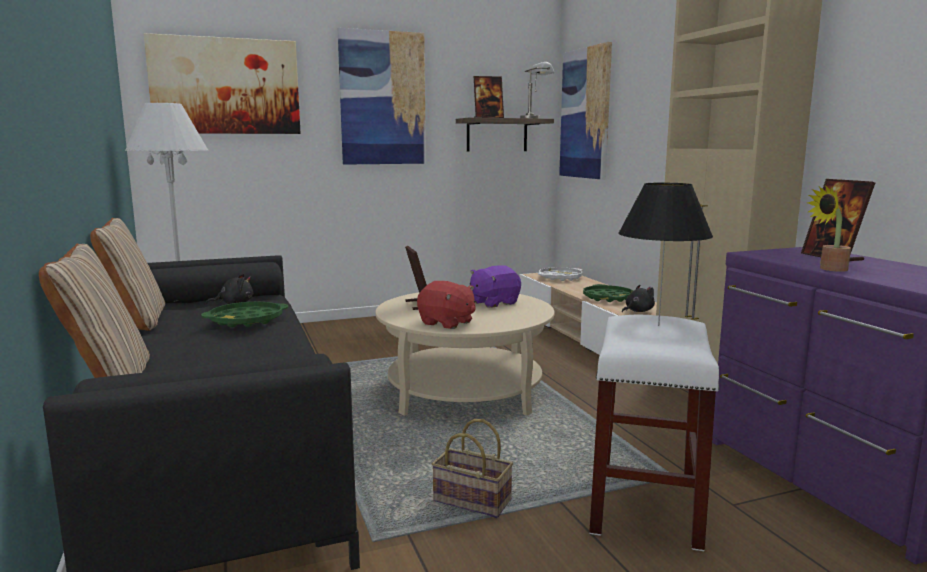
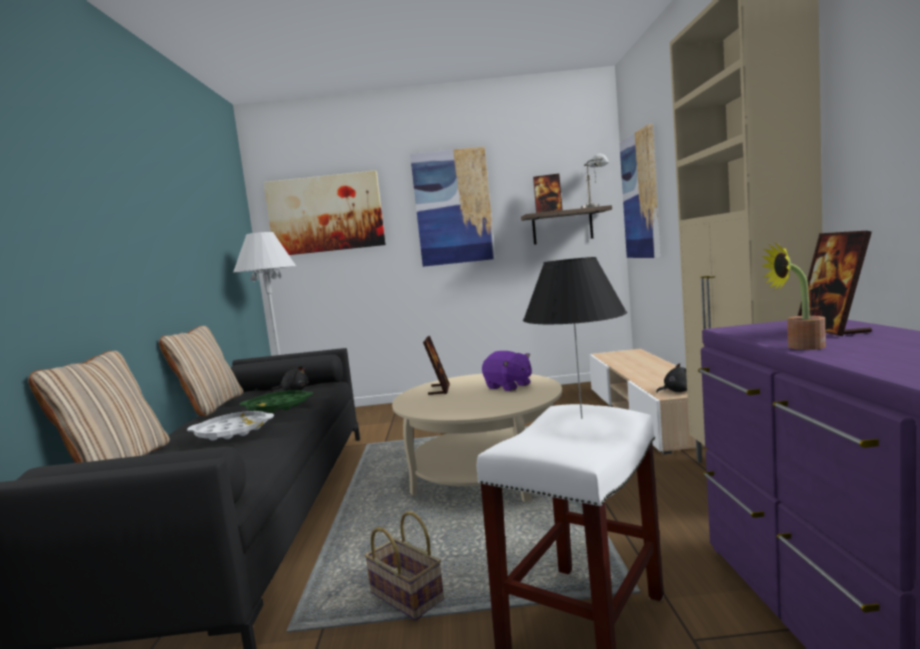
camera: 20 degrees right, 5 degrees down
red plush toy [417,281,476,329] -> none
purple plush toy [470,265,521,308] -> purple plush toy turned 120 degrees counterclockwise [482,351,532,391]
white tray [538,267,583,281] -> white tray moved to [187,411,274,440]
green tray [583,284,633,302] -> none

